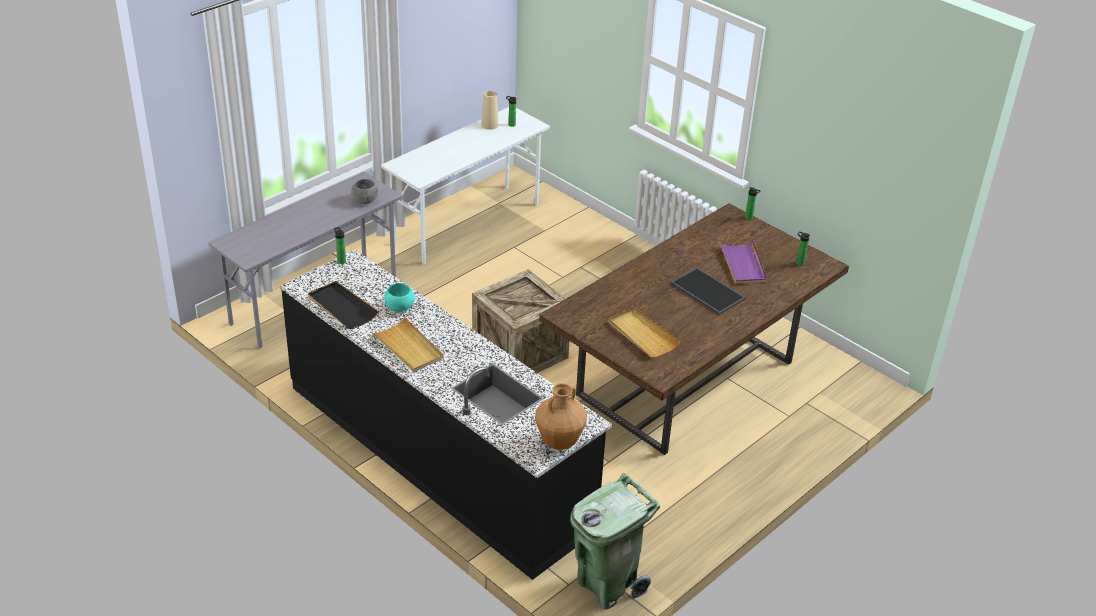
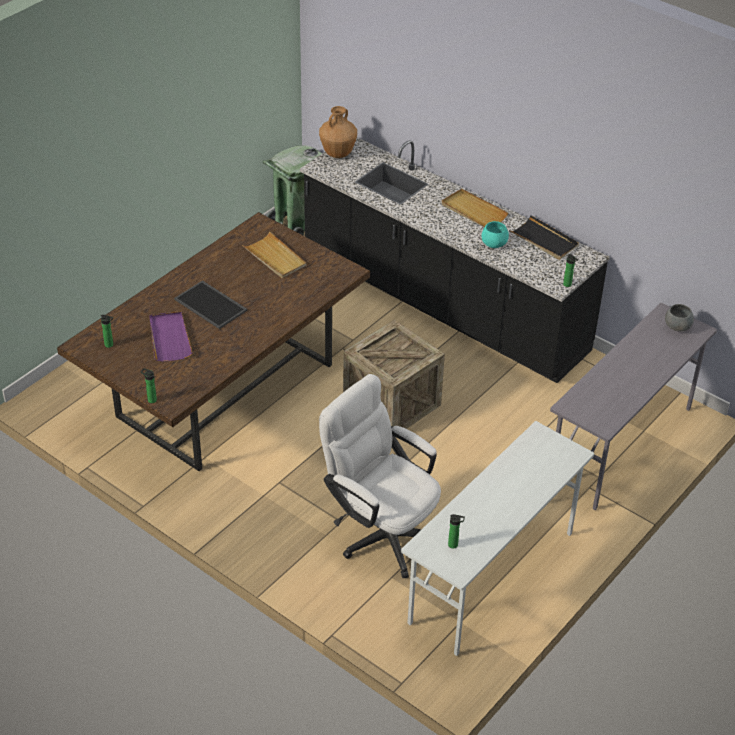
camera: 175 degrees right, 5 degrees up
grey bowl [351,179,378,204] -> grey bowl moved to [665,304,694,332]
beige vase [481,91,498,130] -> none
none -> white office chair [319,374,441,578]

